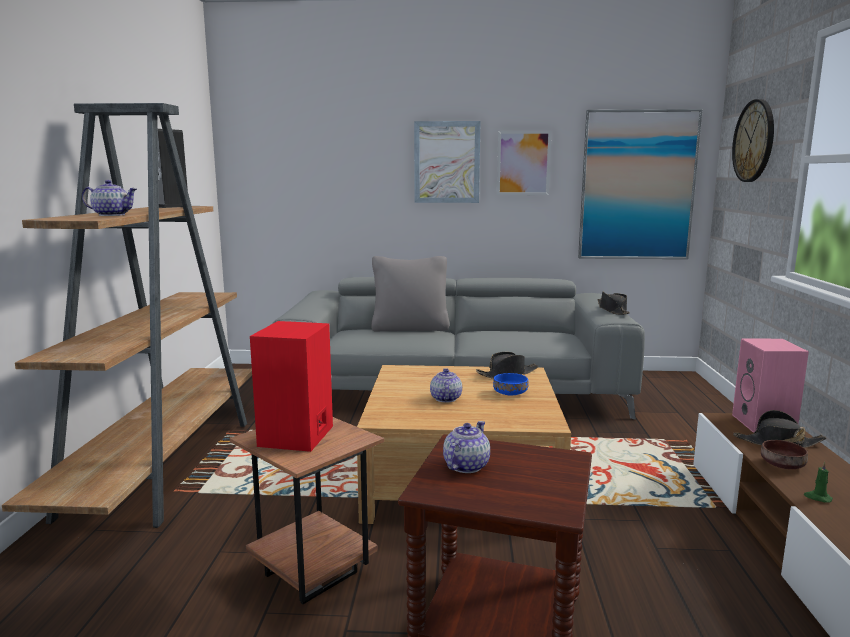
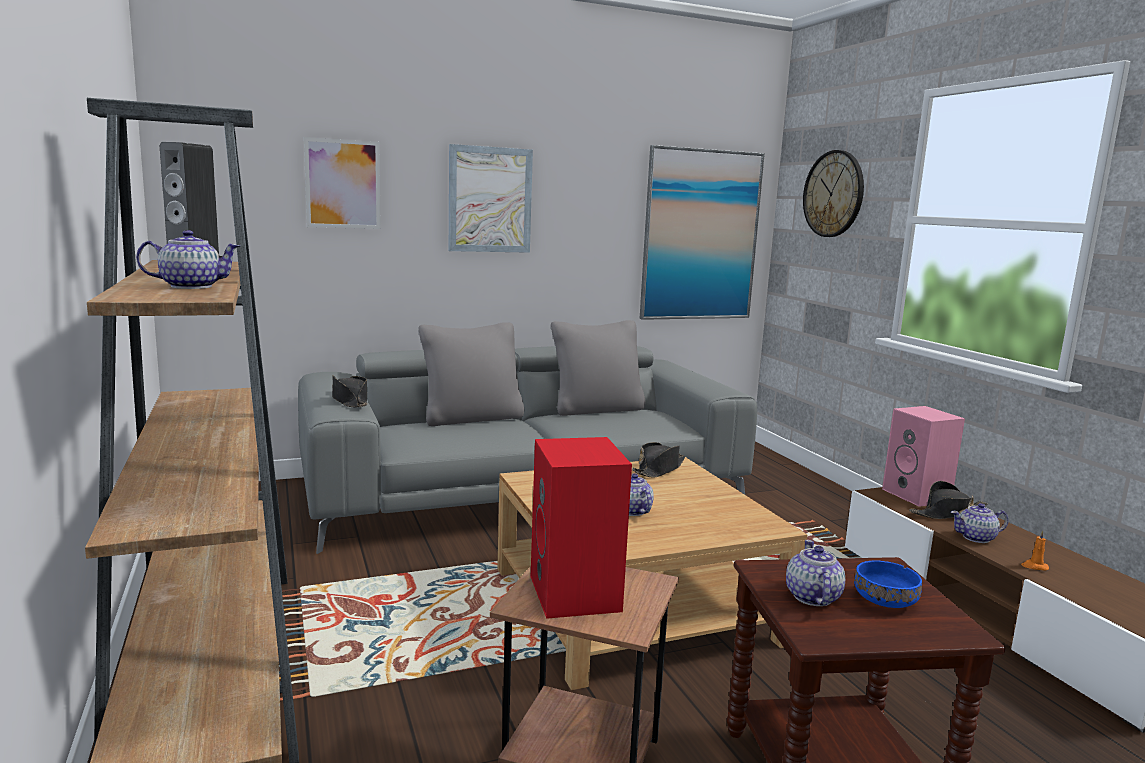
camera: 25 degrees left, 0 degrees up
blue bowl [493,373,529,395] -> blue bowl moved to [854,560,922,608]
picture [497,131,552,195] -> picture moved to [304,137,381,229]
black hat [598,291,630,315] -> black hat moved to [332,375,367,407]
brown bowl [761,440,808,469] -> teapot [951,503,1008,543]
green candle [804,462,833,503] -> orange candle [1021,530,1049,571]
none -> grey pillow [551,320,645,416]

